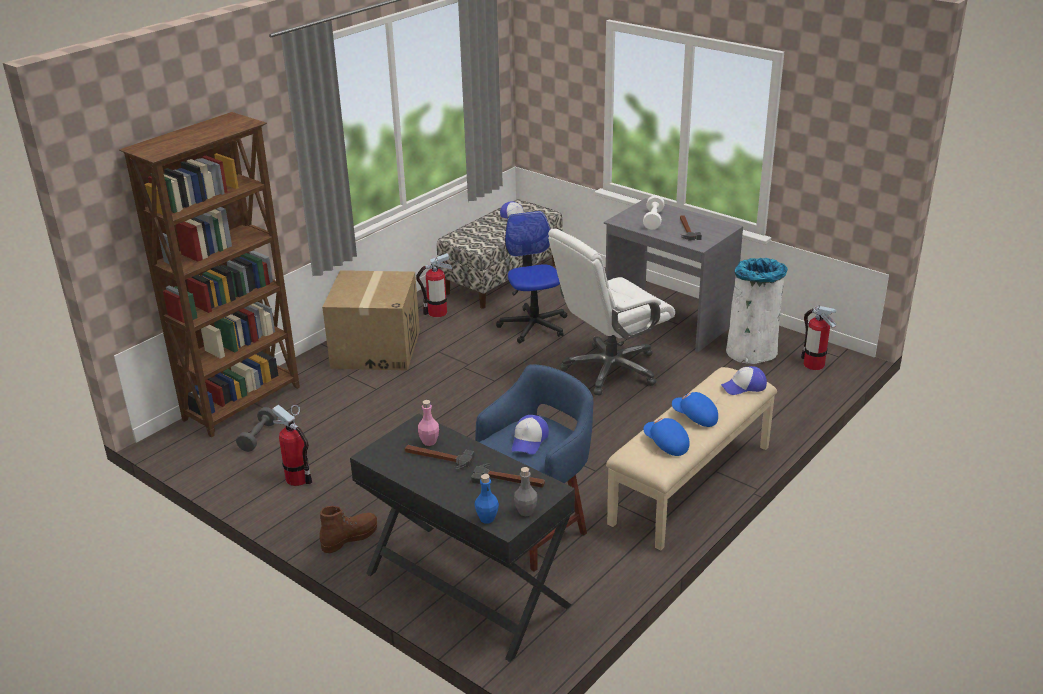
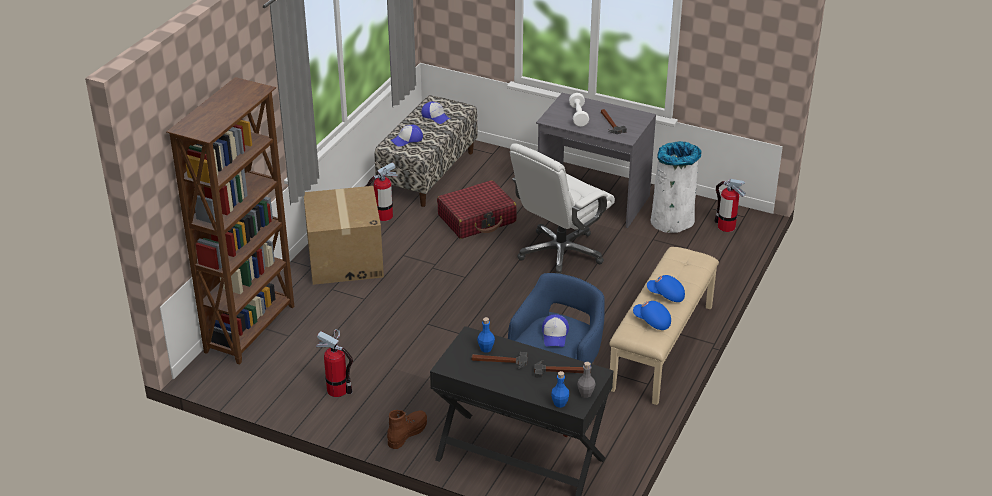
camera: 15 degrees left, 5 degrees up
grey dumbbell [236,407,277,452] -> none
pink bottle [418,400,439,446] -> blue bottle [477,317,495,353]
office chair [496,211,567,343] -> red suitcase [437,180,517,239]
cap [721,366,767,395] -> cap moved to [391,125,423,147]

